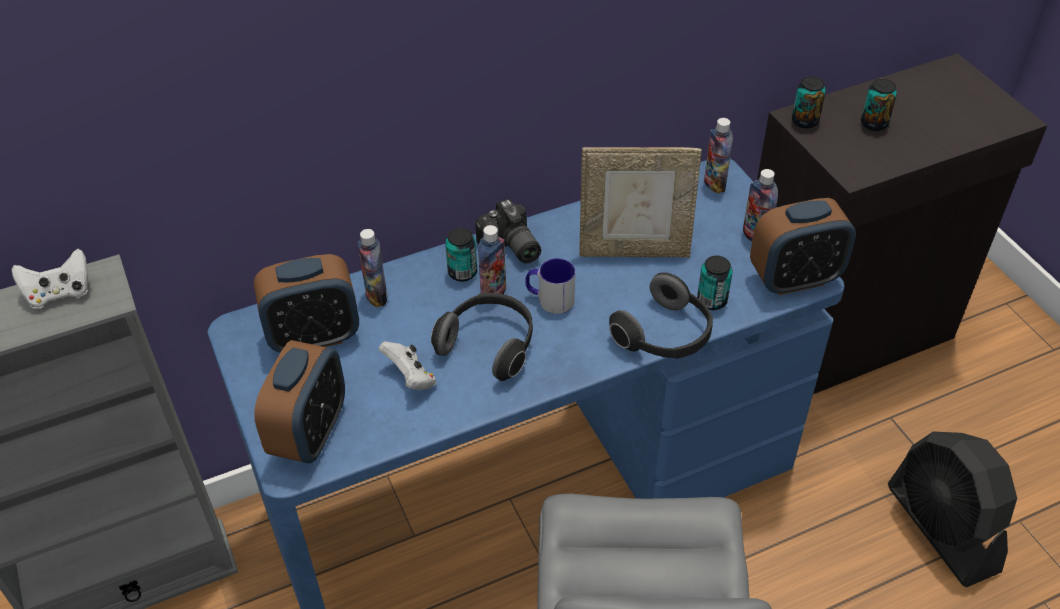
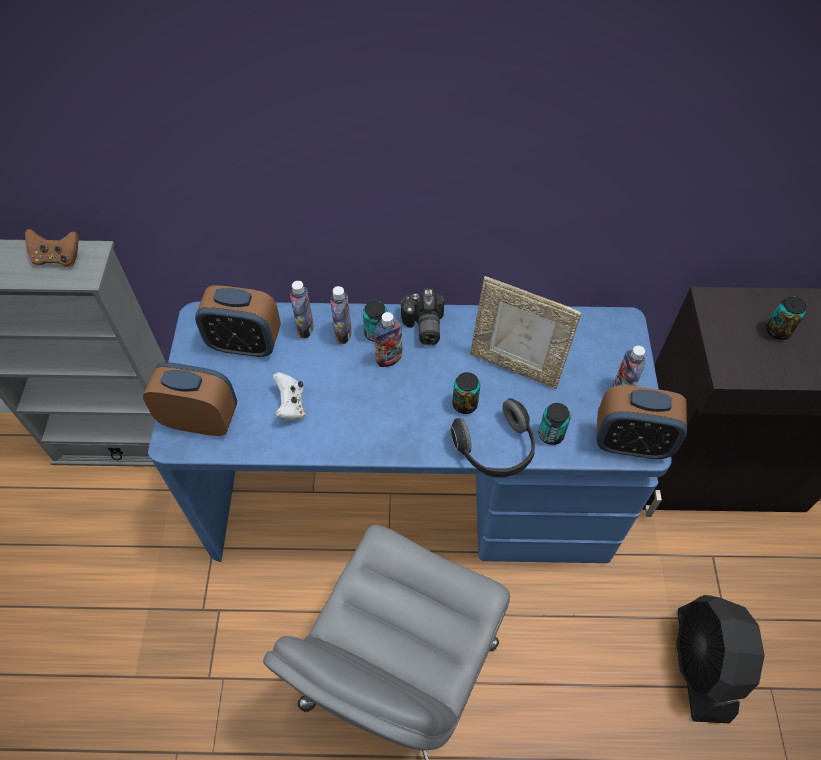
camera: 25 degrees right, 10 degrees up
white game controller [12,249,88,308] -> brown game controller [25,229,79,267]
alarm clock [254,340,345,463] -> alarm clock turned 120 degrees counterclockwise [143,362,237,436]
headphones [431,293,533,381] -> none
mug [525,258,575,314] -> none
bottle [704,118,733,193] -> bottle moved to [330,286,352,344]
can [792,76,826,128] -> can moved to [452,372,480,414]

